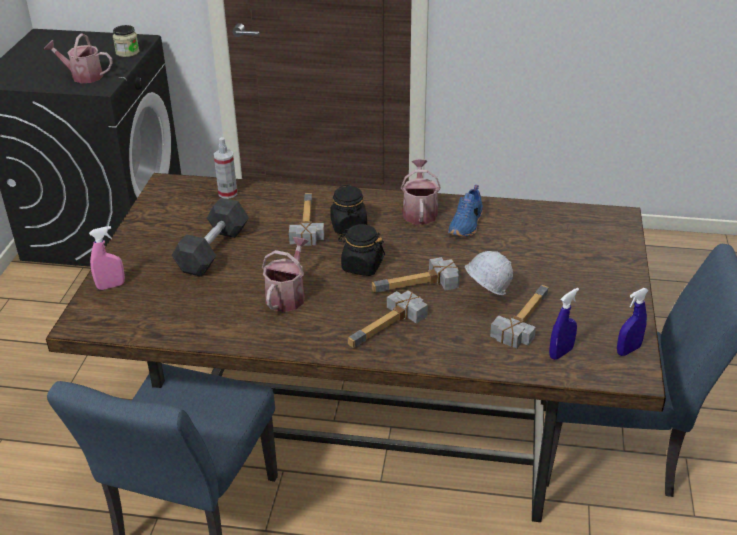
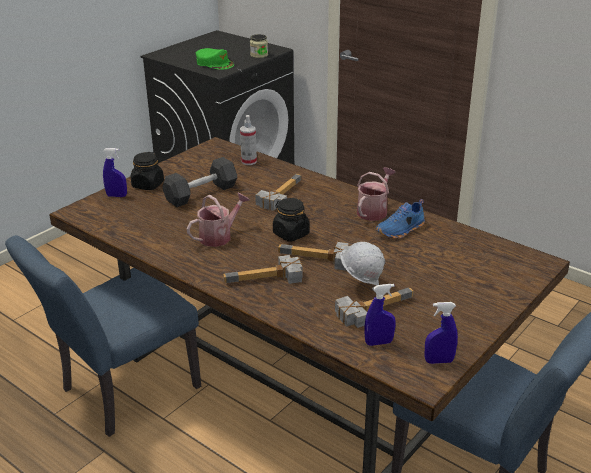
camera: 30 degrees right, 5 degrees down
watering can [44,33,113,83] -> green cap [196,48,234,70]
pink spray bottle [89,226,125,290] -> blue spray bottle [103,148,127,197]
black jar [330,185,367,234] -> black jar moved to [131,152,164,190]

